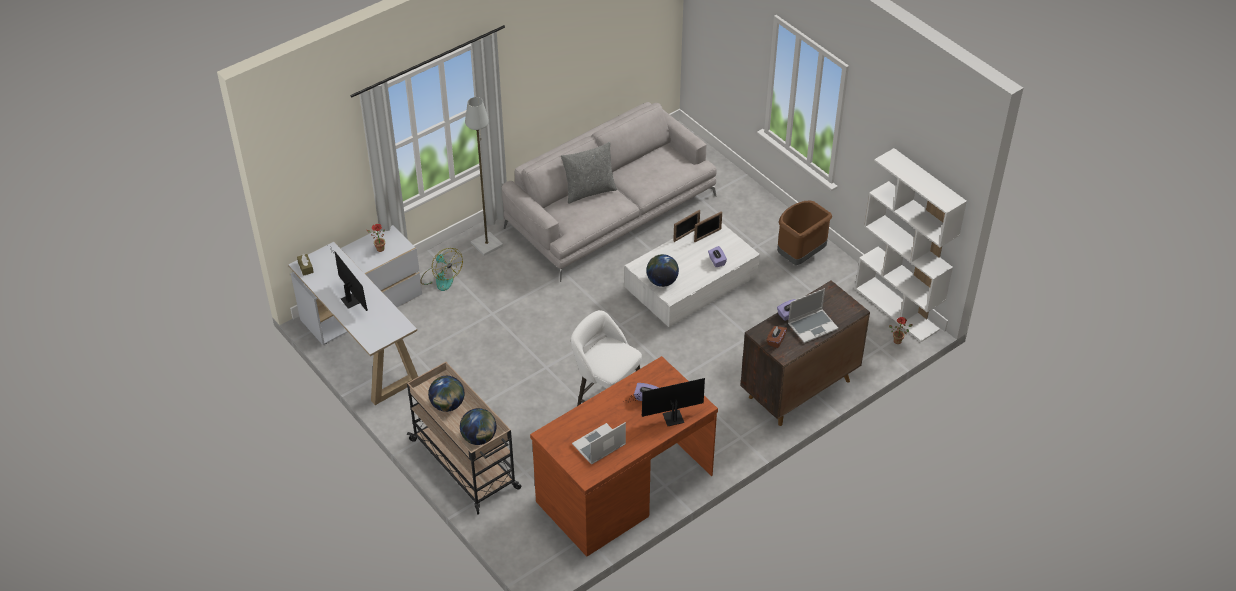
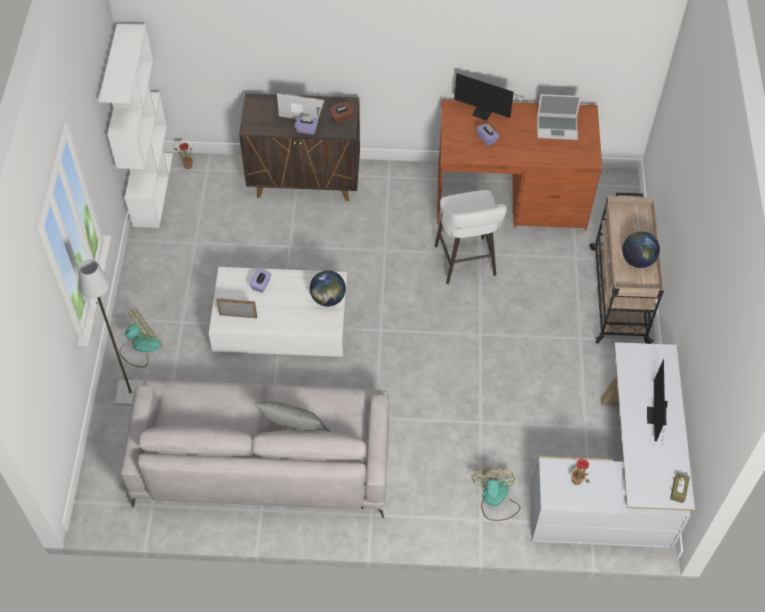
camera: 140 degrees left, 10 degrees up
globe [460,408,496,445] -> none
grey floor lamp [465,97,503,256] -> grey floor lamp moved to [78,259,144,406]
picture frame [673,210,700,242] -> none
brown trash can [777,201,832,265] -> none
none -> fan [119,308,161,367]

